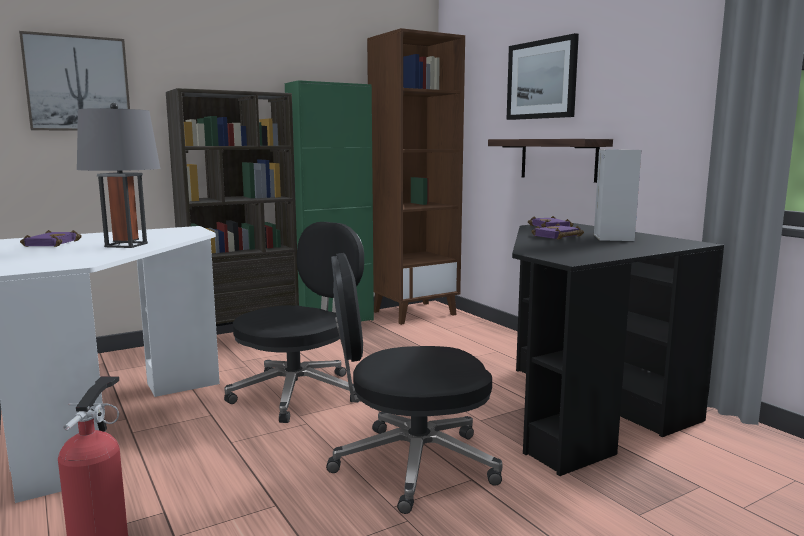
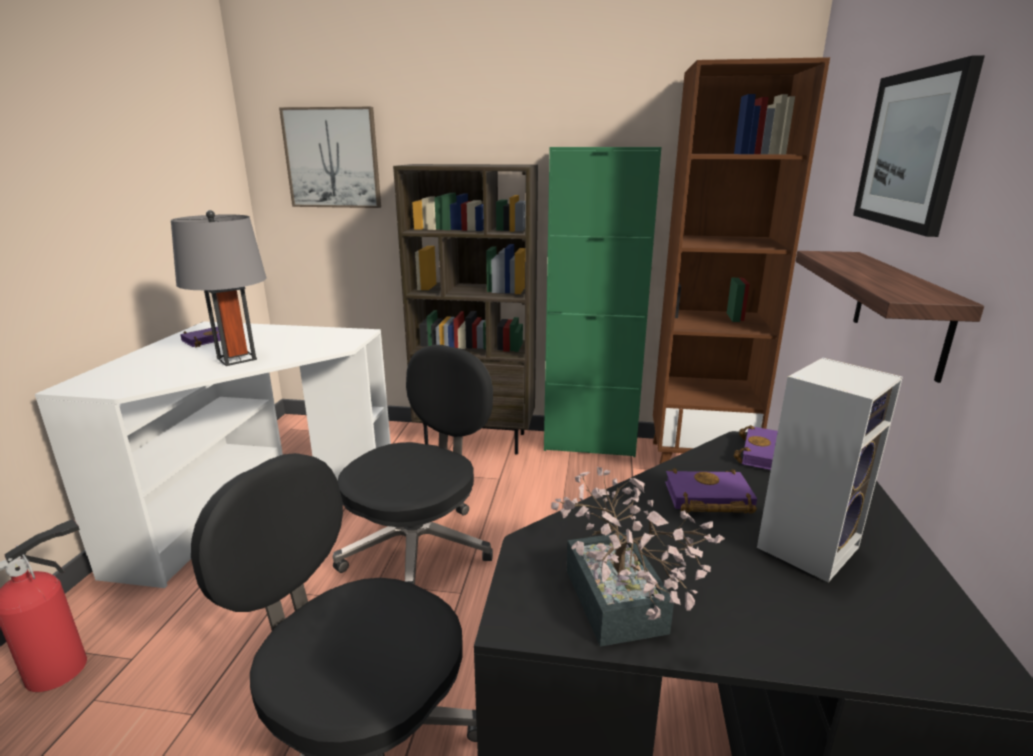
camera: 40 degrees right, 10 degrees up
black office chair [224,222,364,423] -> black office chair turned 45 degrees counterclockwise [333,345,493,584]
none -> potted plant [551,467,725,647]

